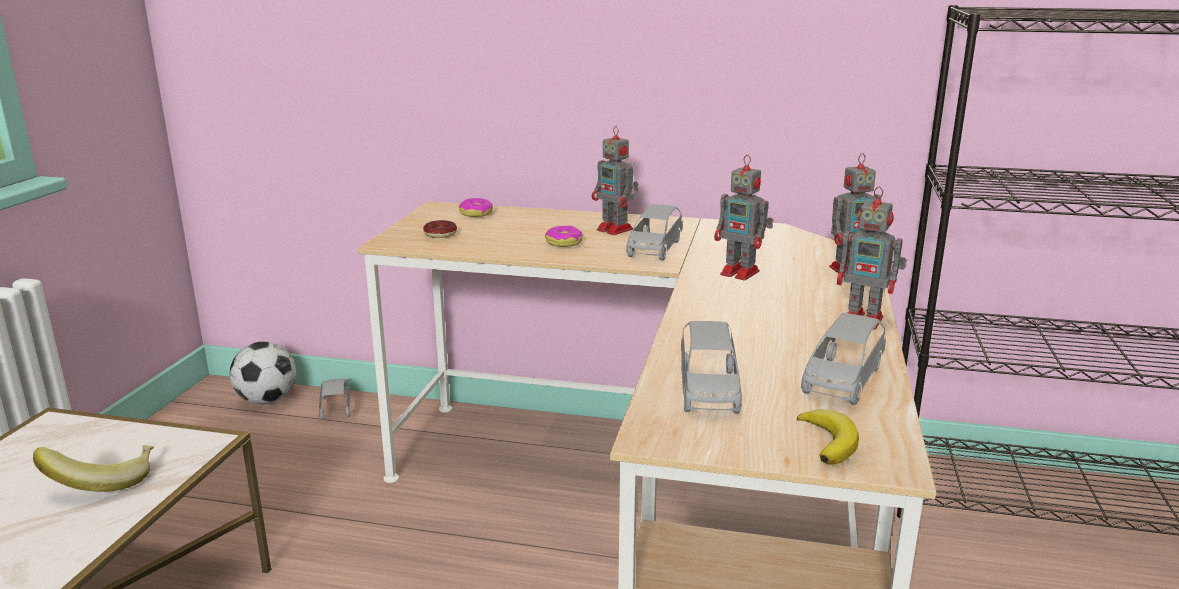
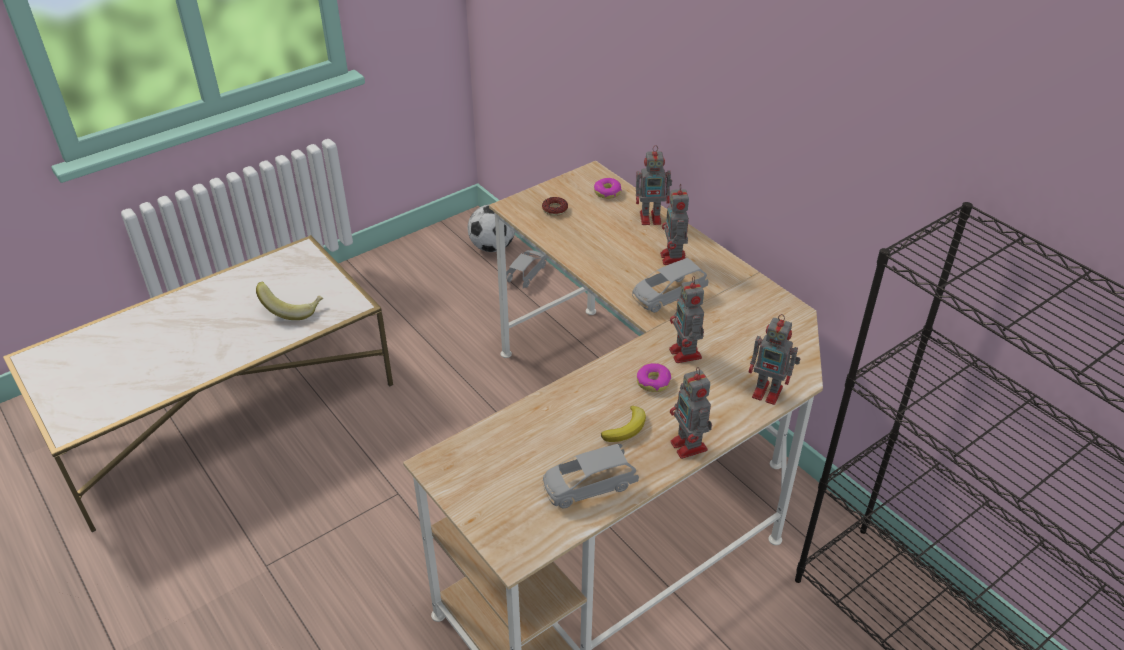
camera: 40 degrees right, 20 degrees up
donut [545,226,583,247] -> donut moved to [637,363,671,392]
grey toy car [681,321,742,413] -> none
banana [797,409,859,465] -> banana moved to [601,406,646,442]
none -> toy robot [636,145,672,225]

